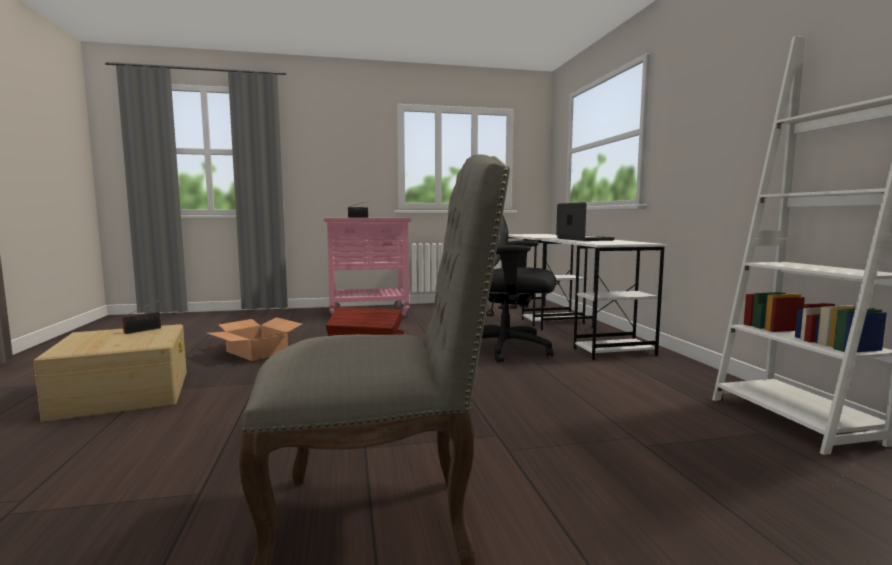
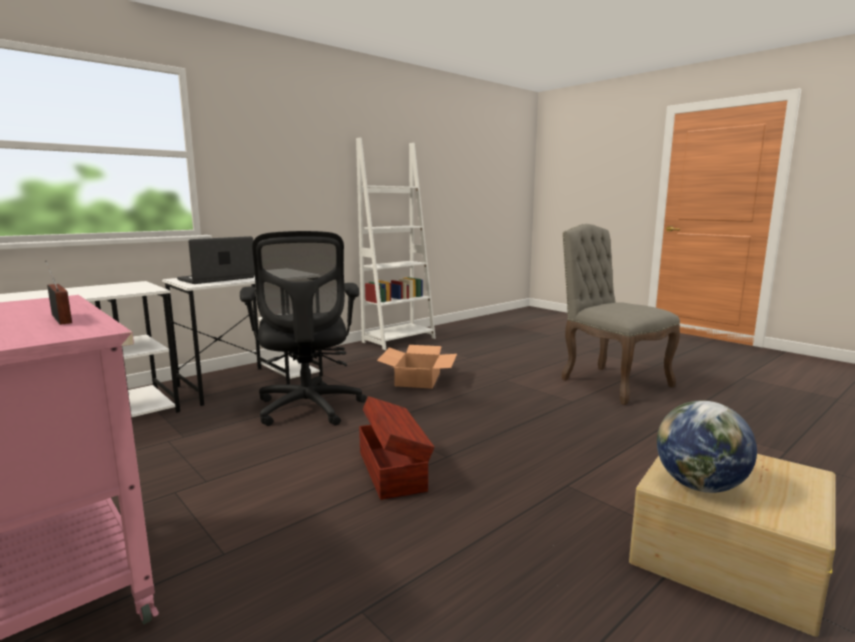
camera: 120 degrees left, 5 degrees up
radio [122,299,161,334] -> globe [657,400,757,493]
cardboard box [207,317,302,361] -> cardboard box moved to [377,345,457,389]

